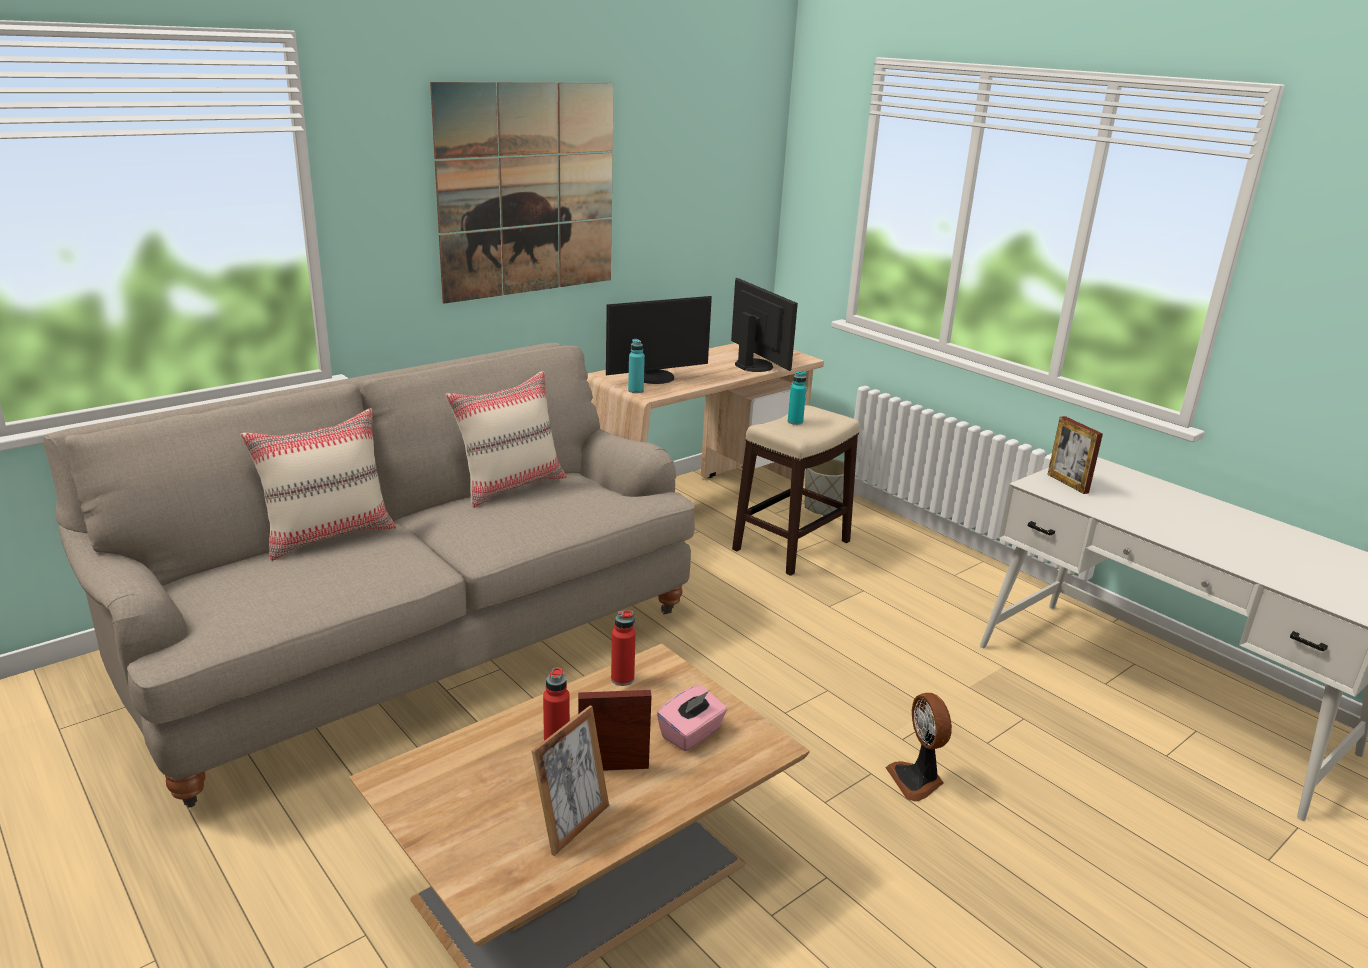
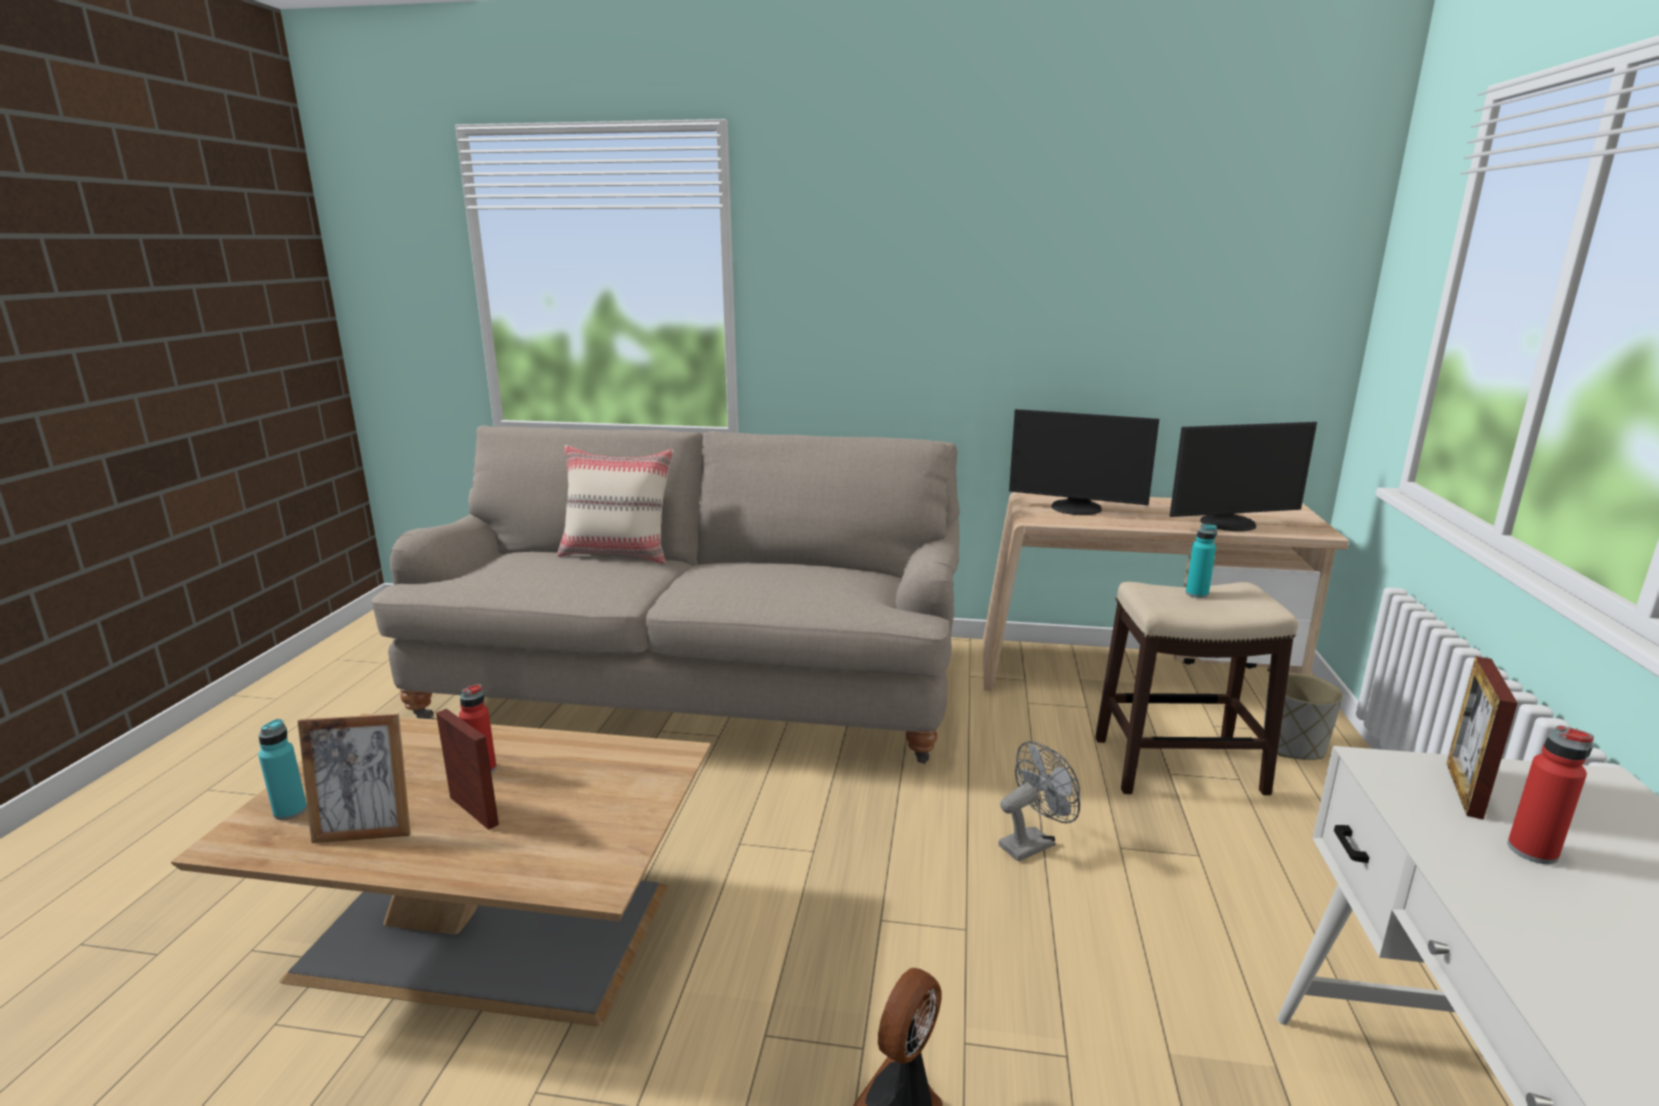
camera: 50 degrees right, 5 degrees down
picture [430,82,614,304] -> none
beige pillow [446,371,567,508] -> none
red bottle [611,610,636,686] -> red bottle moved to [1507,725,1594,864]
turquoise bottle [628,339,645,393] -> turquoise bottle moved to [258,719,307,820]
pink tissue box [657,685,727,751] -> none
monitor [731,278,798,372] -> monitor turned 60 degrees clockwise [1170,422,1317,531]
none -> grey fan [999,741,1080,861]

